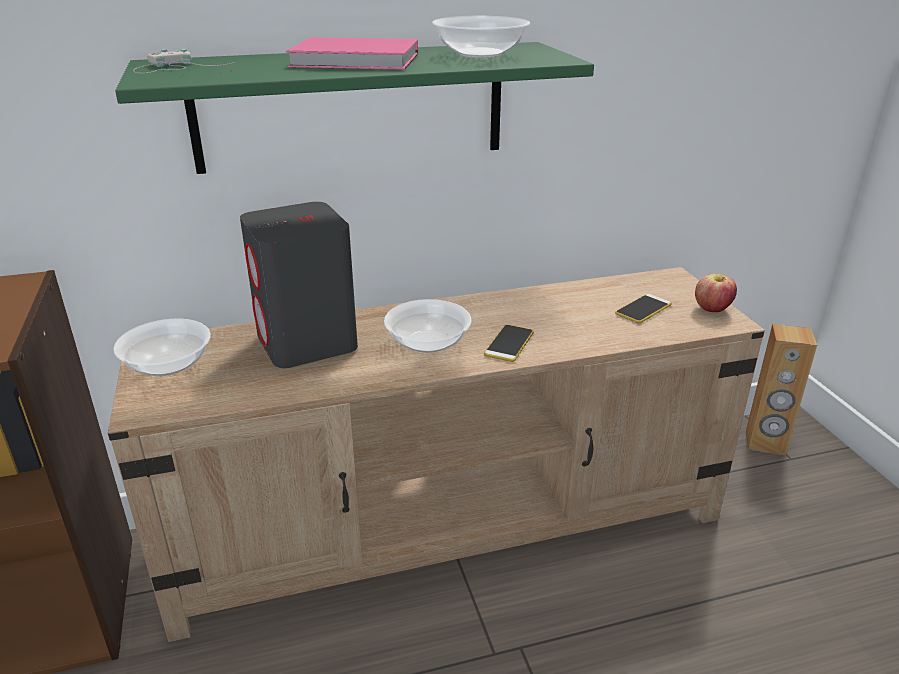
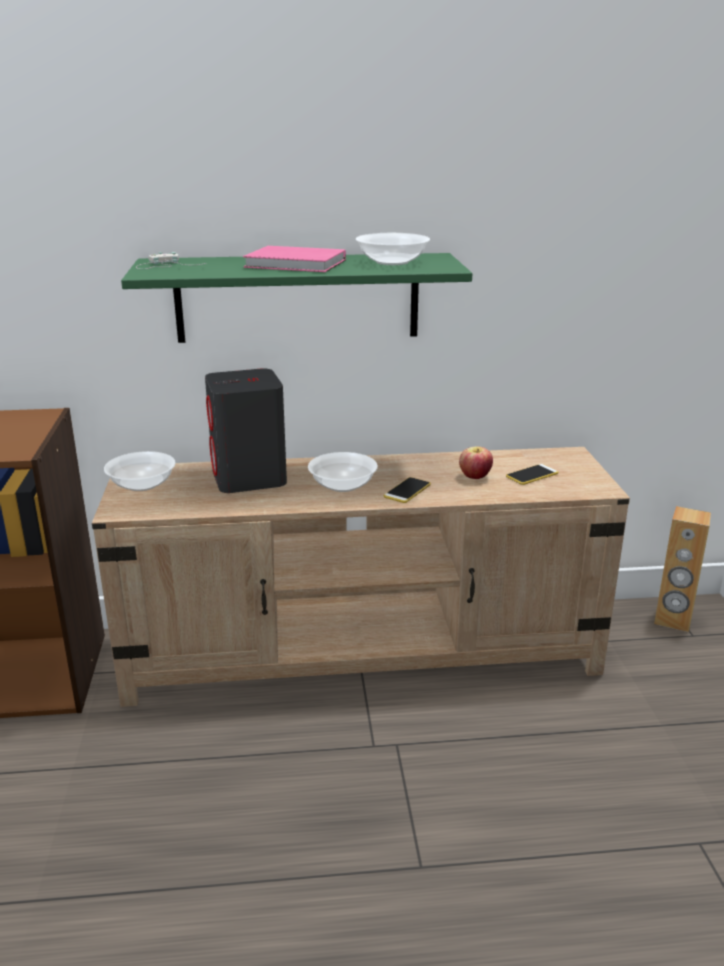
camera: 10 degrees right, 5 degrees down
apple [695,274,737,312] -> apple moved to [459,446,493,479]

